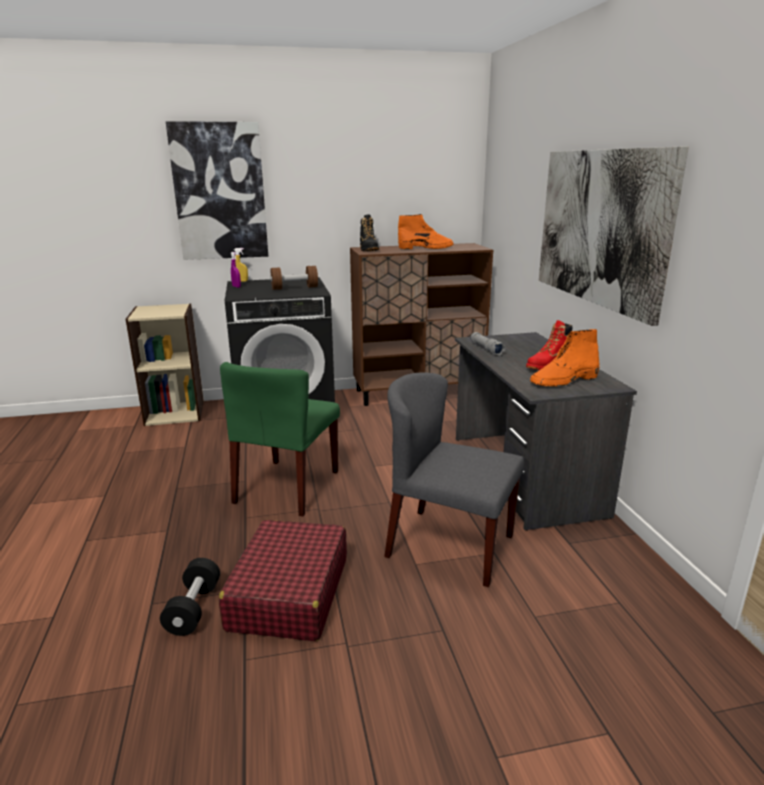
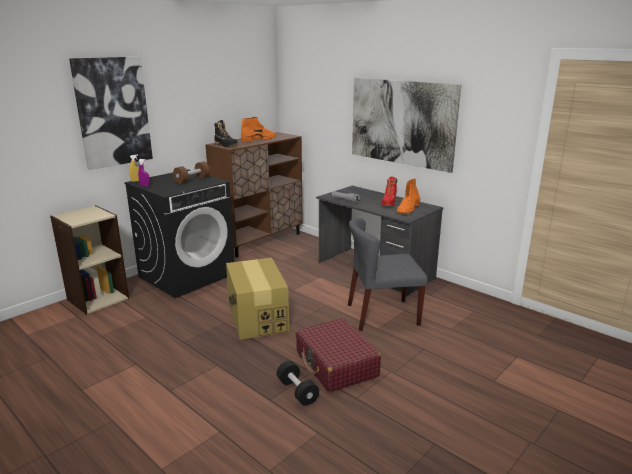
camera: 35 degrees left, 0 degrees up
green chair [220,362,340,517] -> cardboard box [226,258,289,340]

